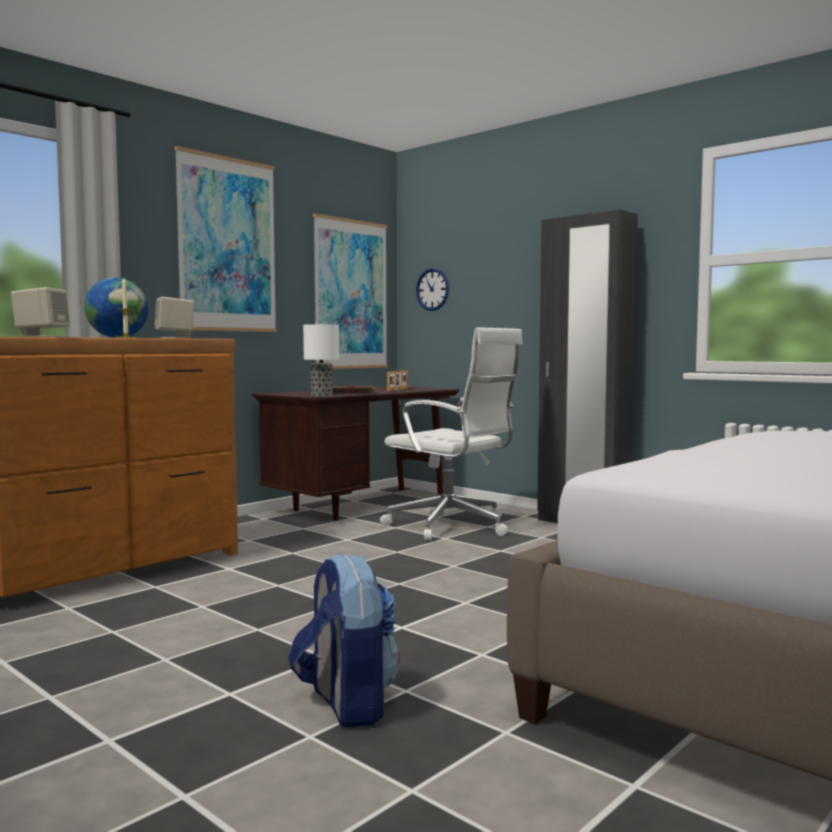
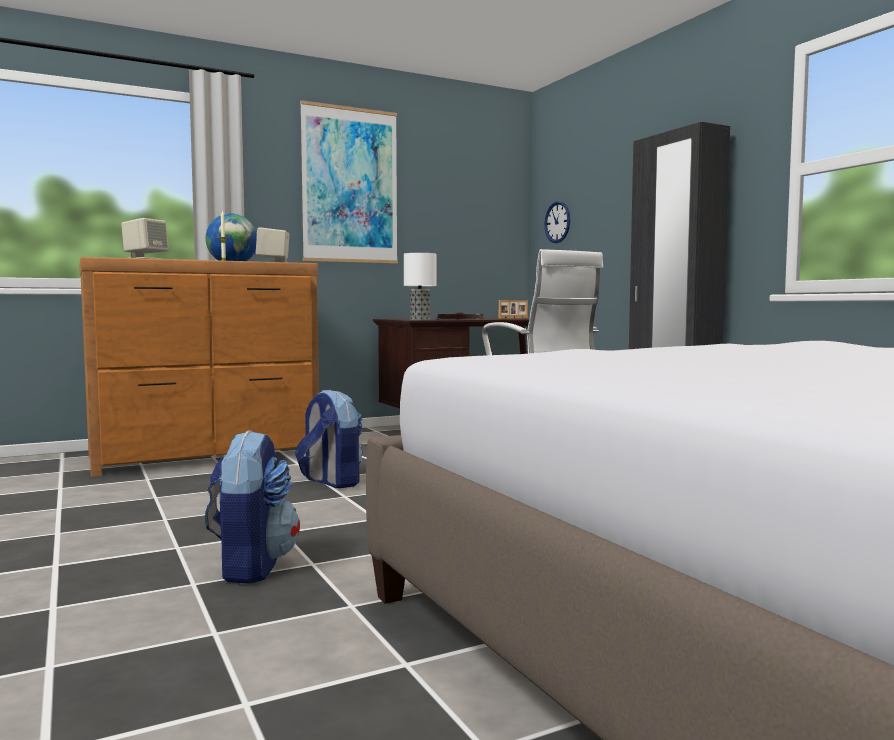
camera: 20 degrees right, 0 degrees up
picture [313,213,388,369] -> none
none -> backpack [295,390,362,488]

